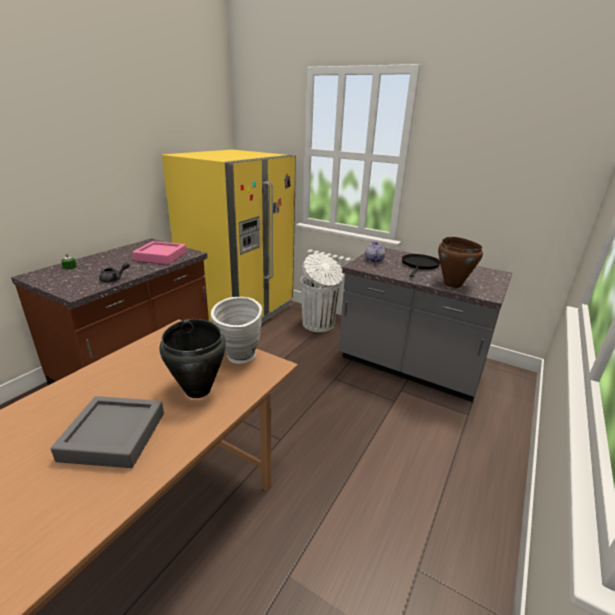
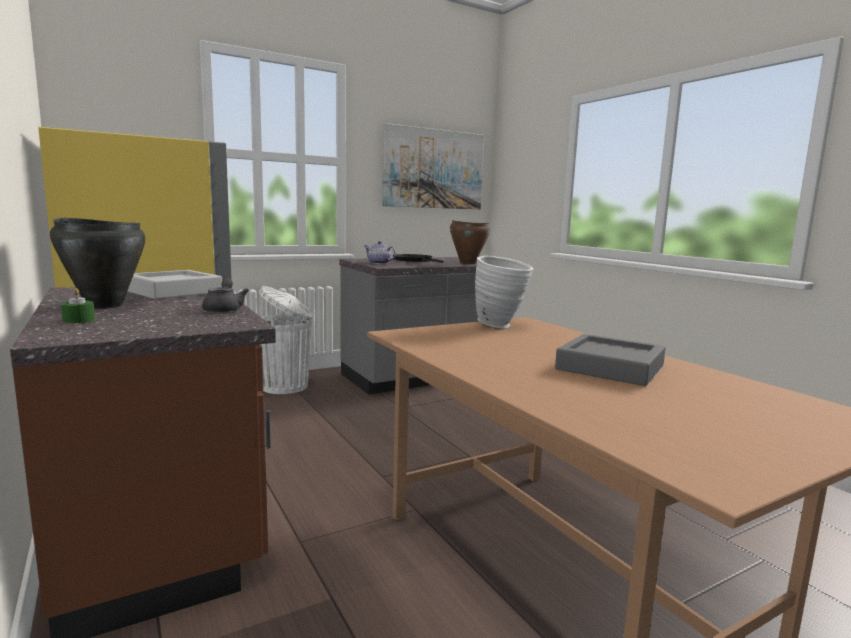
camera: 60 degrees left, 15 degrees down
pink tray [132,241,187,264] -> grey tray [127,270,222,299]
black cooking pot [159,319,226,398] -> black cooking pot moved to [50,217,145,309]
none -> picture [382,123,484,209]

